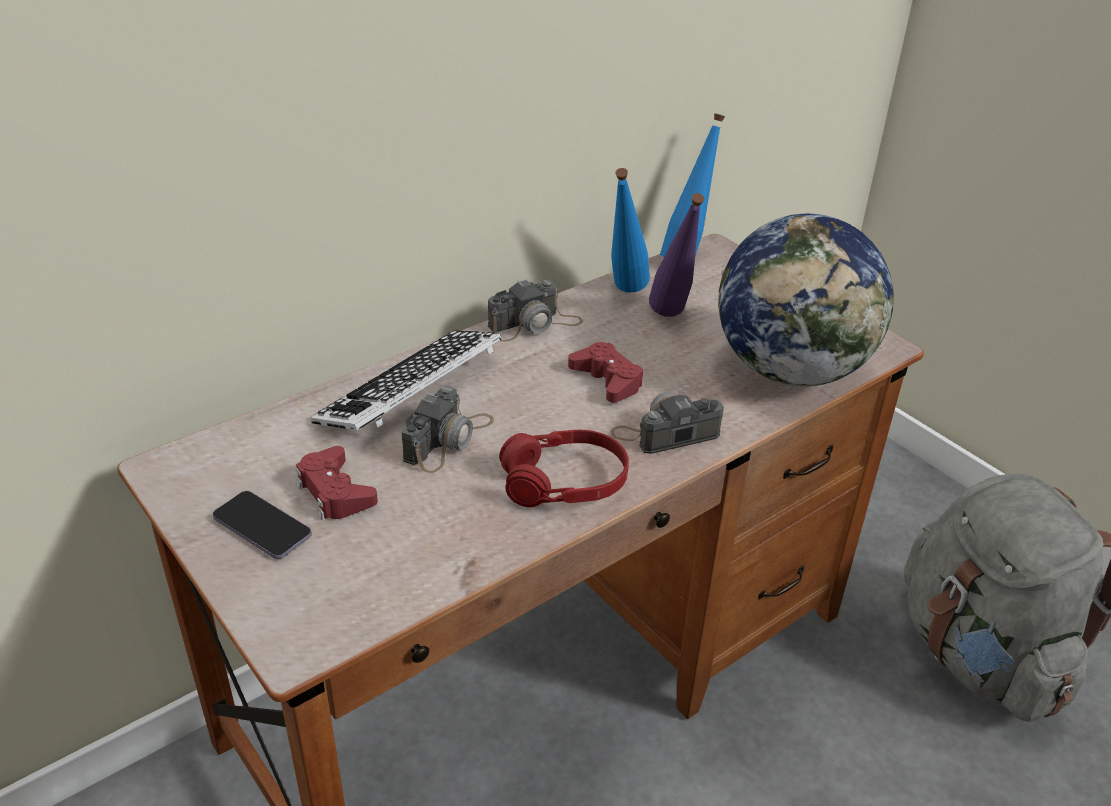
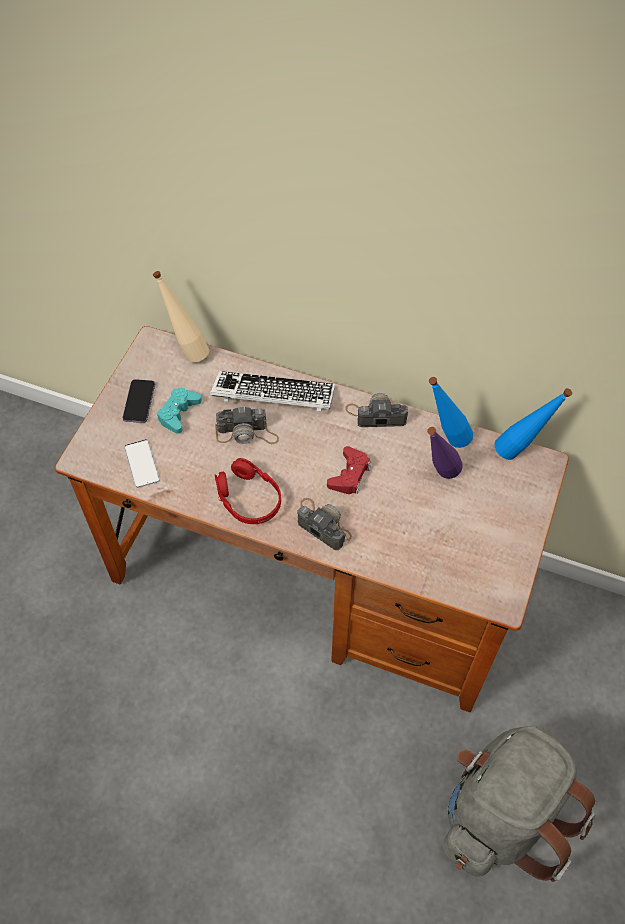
camera: 60 degrees right, 20 degrees up
red game controller [296,446,378,520] -> turquoise game controller [157,388,202,434]
camera [488,278,583,342] -> camera turned 150 degrees clockwise [345,393,408,427]
globe [718,213,894,386] -> none
none -> phone [124,439,160,488]
none -> beige bottle [153,271,210,363]

